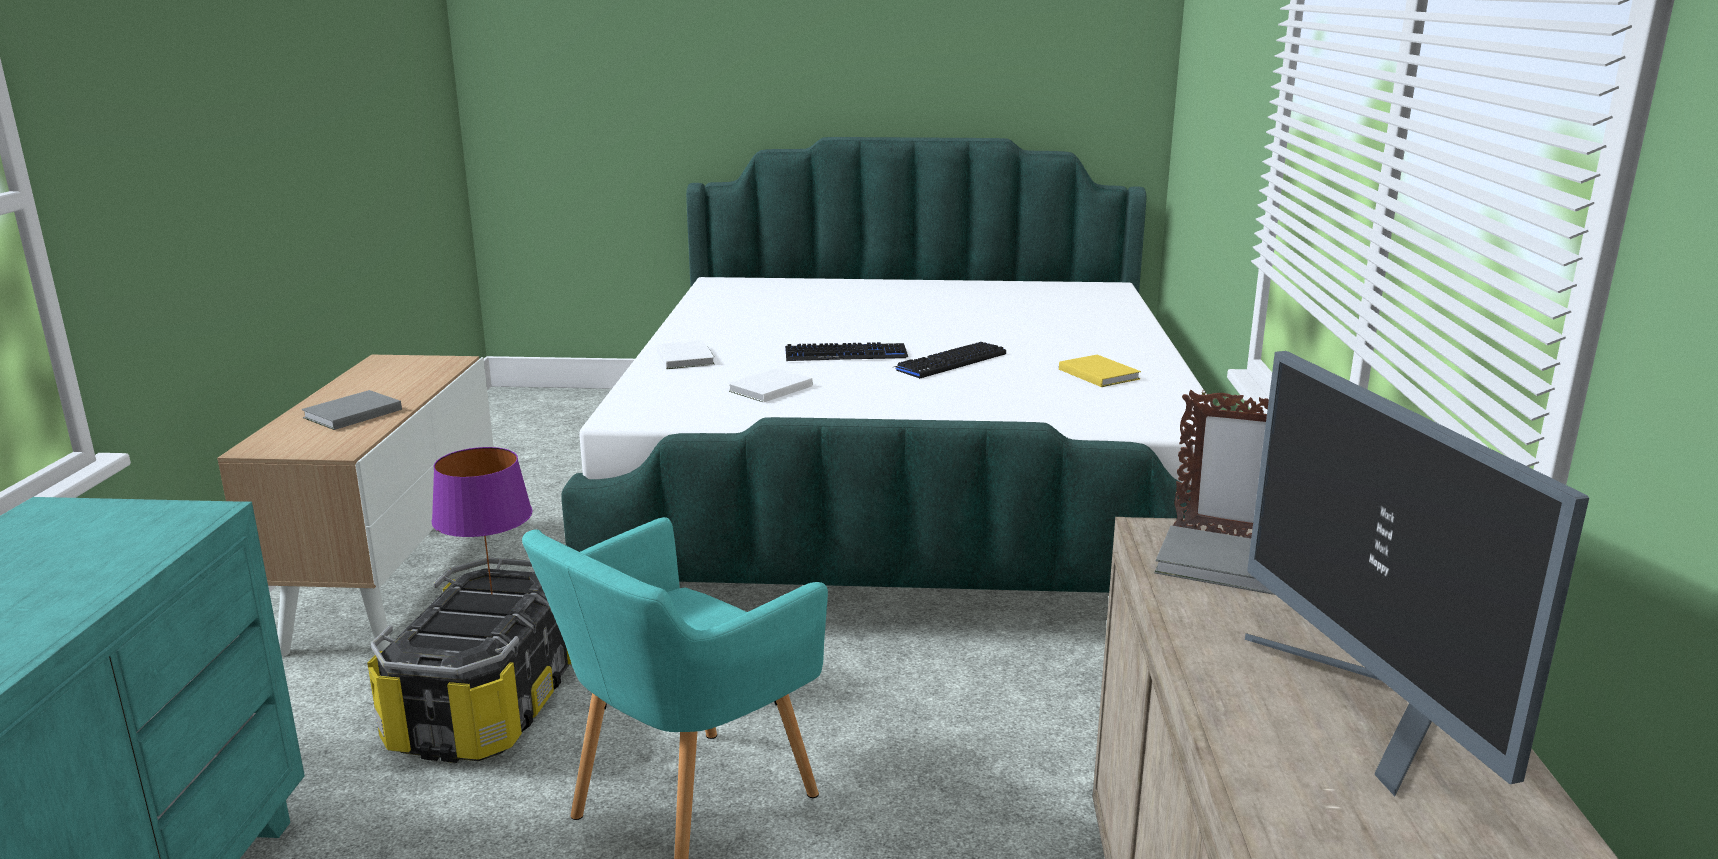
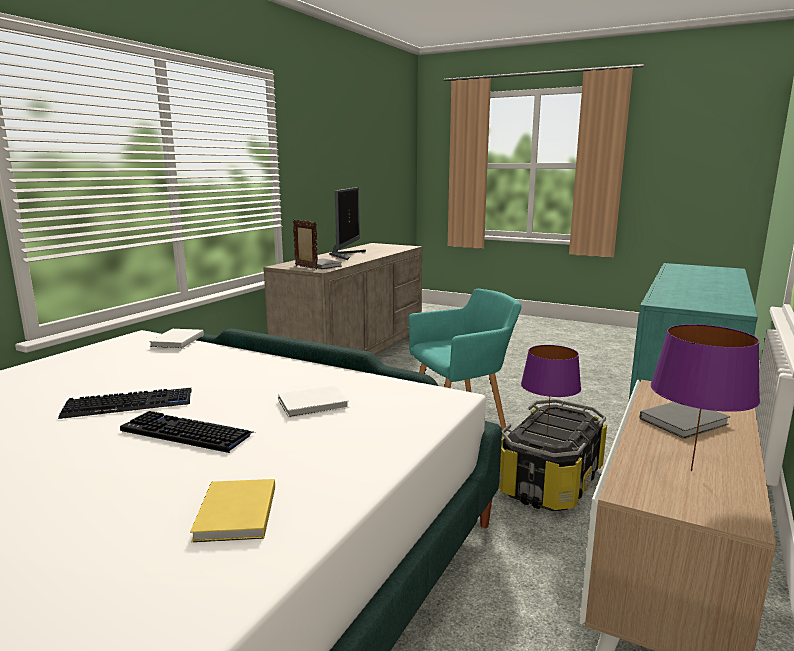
camera: 155 degrees left, 5 degrees down
white book [657,340,715,369] -> white book moved to [149,329,204,348]
yellow book [1059,355,1141,387] -> yellow book moved to [190,479,275,542]
none -> purple table lamp [651,324,760,471]

